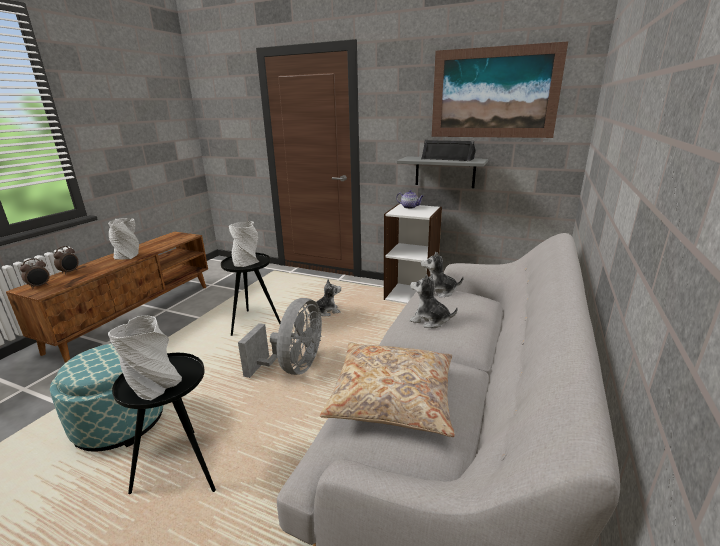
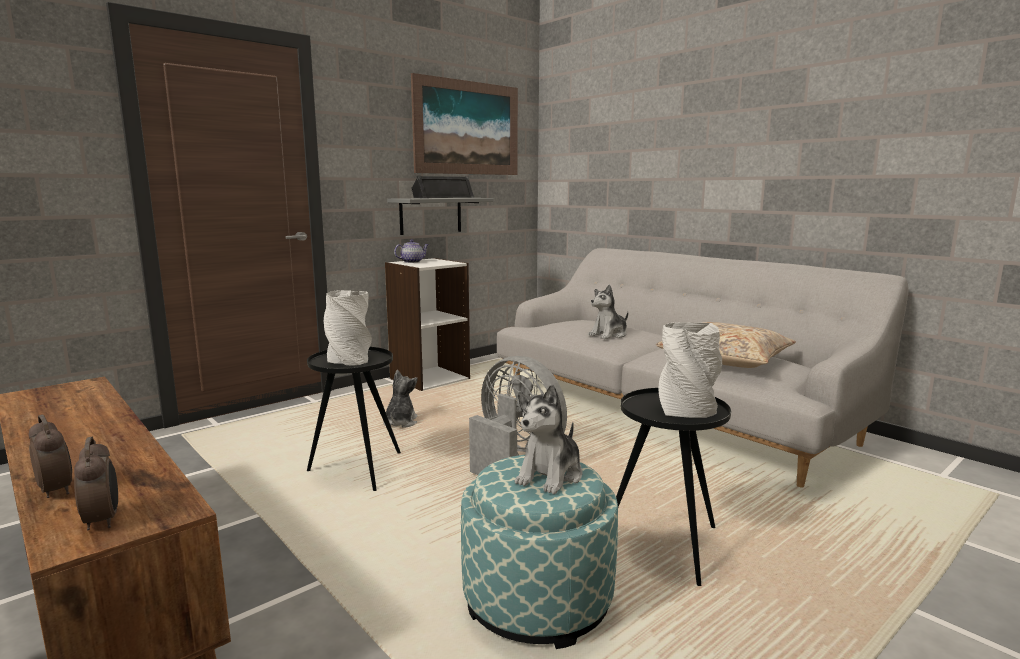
camera: 65 degrees left, 10 degrees down
grey vase [108,218,139,260] -> none
plush toy [421,252,464,297] -> plush toy moved to [515,384,583,494]

